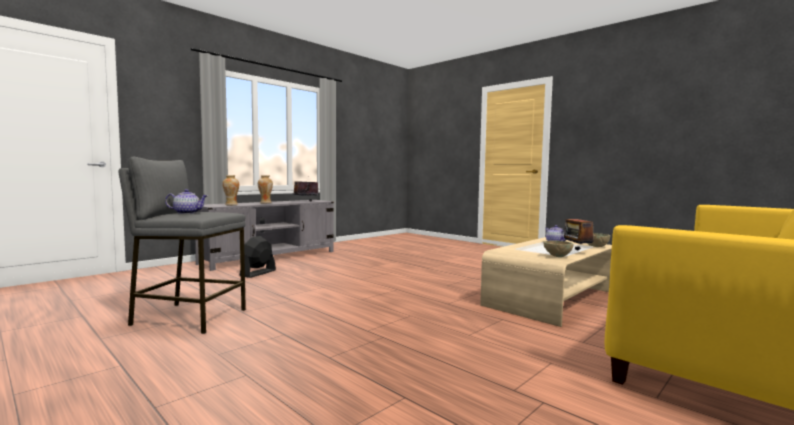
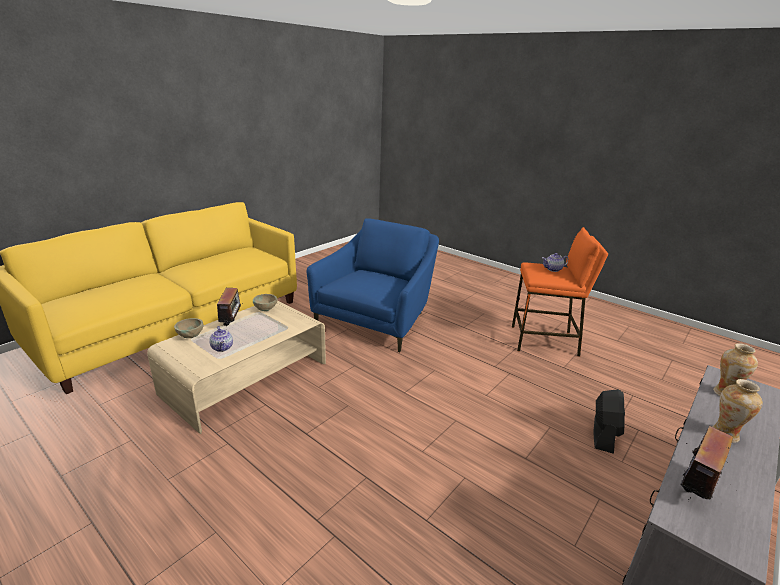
camera: 175 degrees right, 20 degrees up
grey stool [118,157,246,334] -> orange stool [512,227,608,357]
none -> blue armchair [307,218,439,352]

